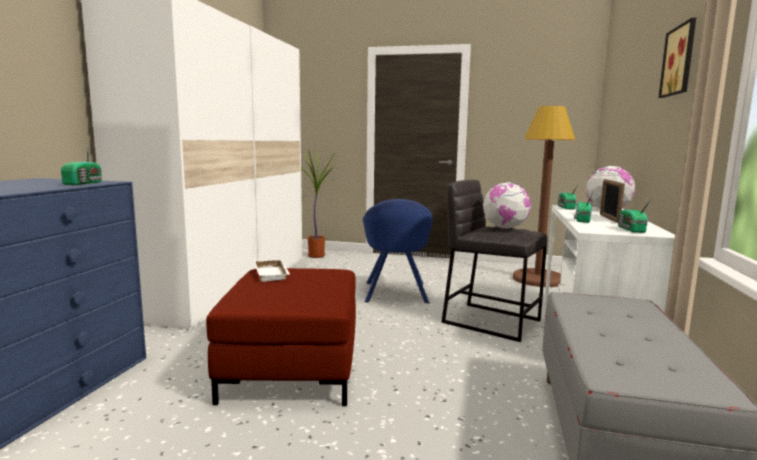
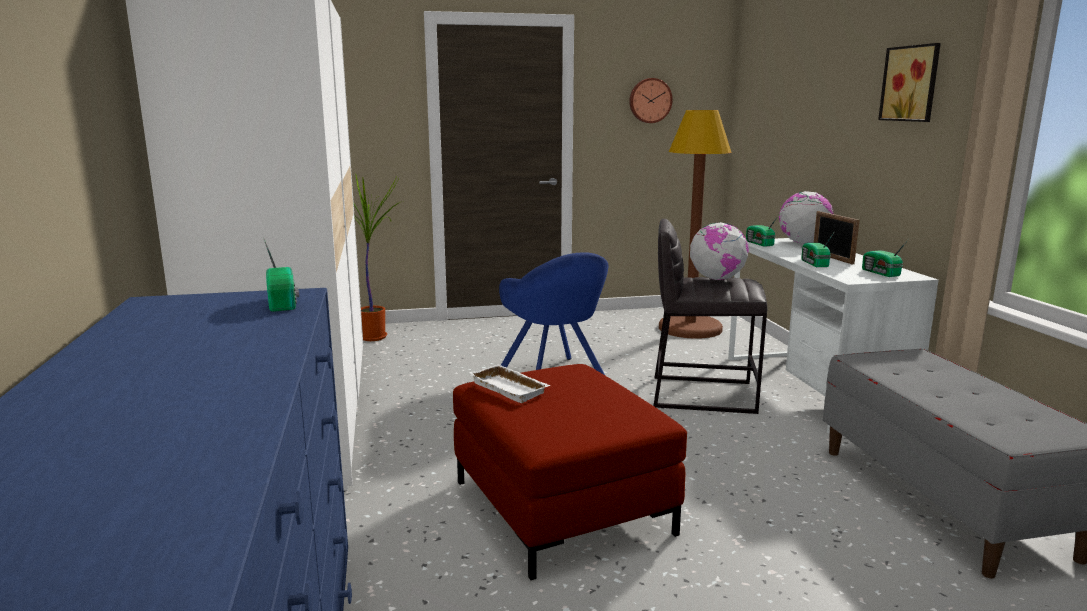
camera: 25 degrees left, 5 degrees up
none -> wall clock [629,78,673,123]

